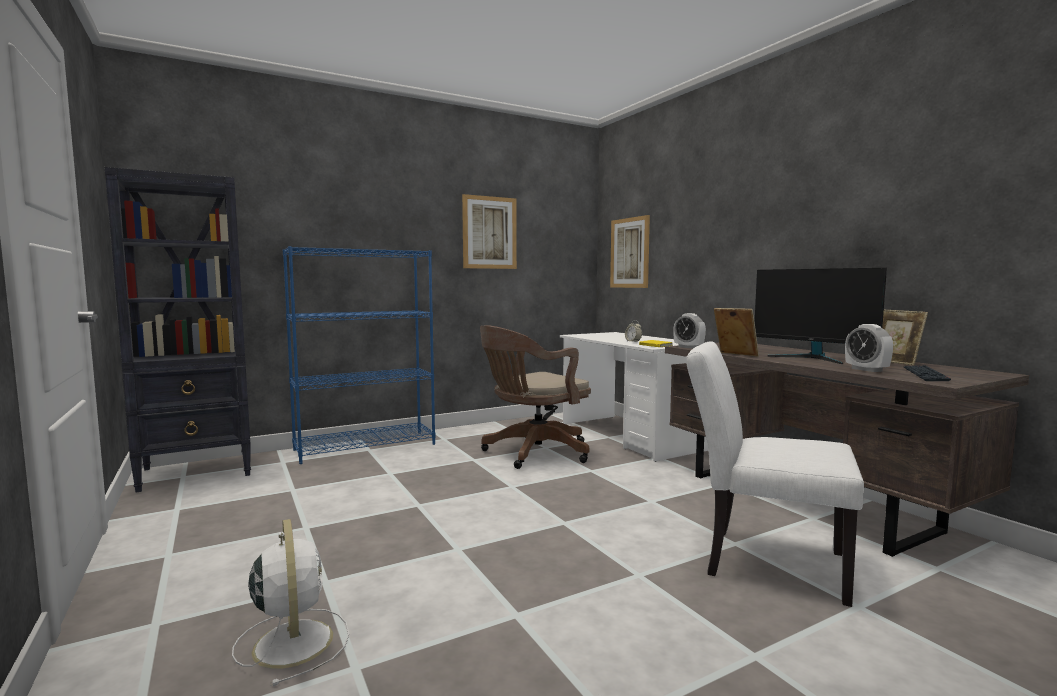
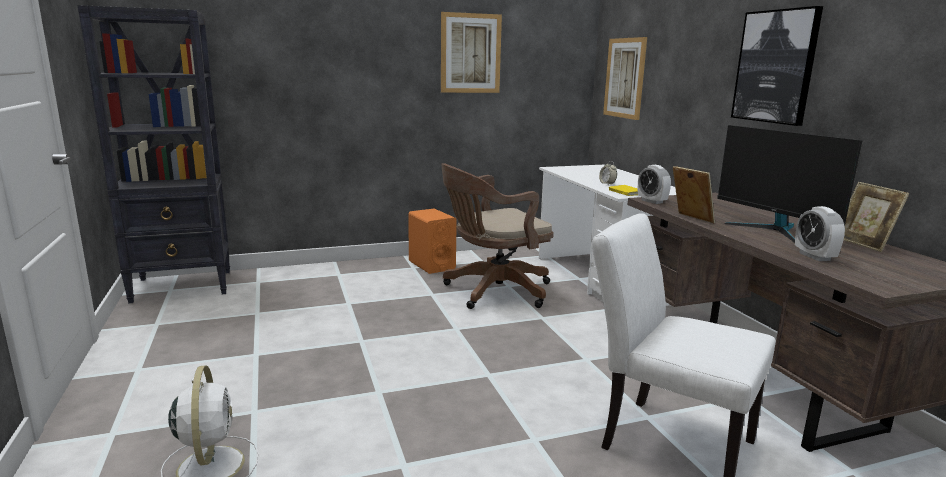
camera: 10 degrees right, 10 degrees up
blue bookcase [283,246,435,464] -> none
keyboard [904,365,951,381] -> none
none -> orange speaker [408,209,457,274]
none -> picture [731,6,823,126]

